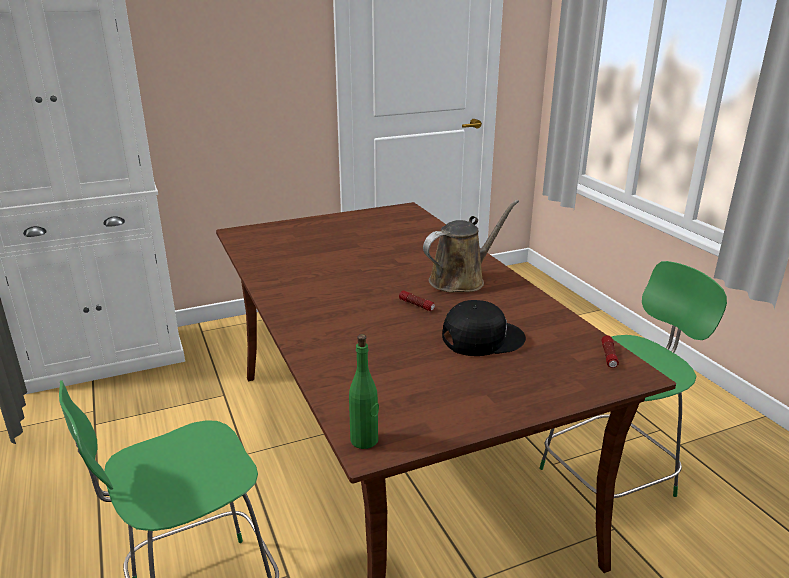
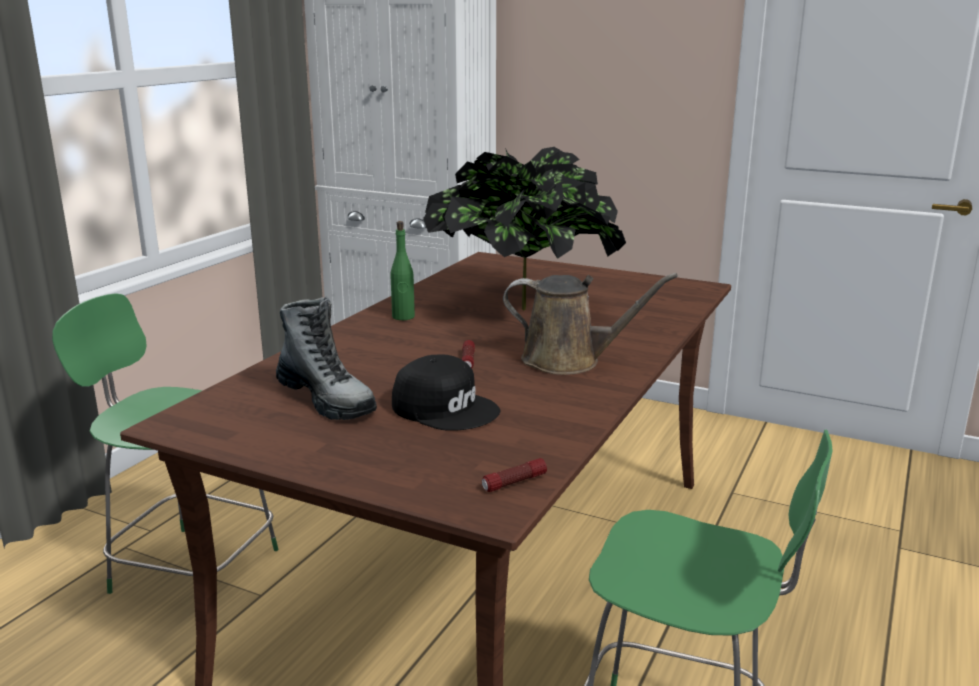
camera: 50 degrees right, 5 degrees down
green bottle [349,334,379,449] -> green bottle moved to [390,221,415,320]
none -> boot [276,297,377,420]
none -> potted plant [423,147,626,310]

